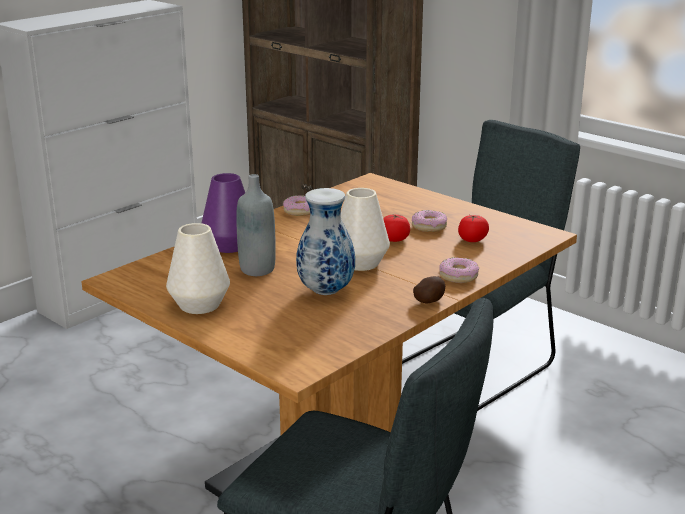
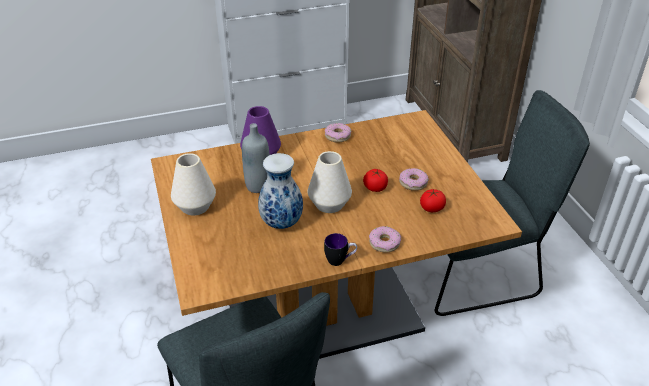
camera: 30 degrees right, 15 degrees up
potato [413,276,445,304] -> mug [324,233,357,266]

